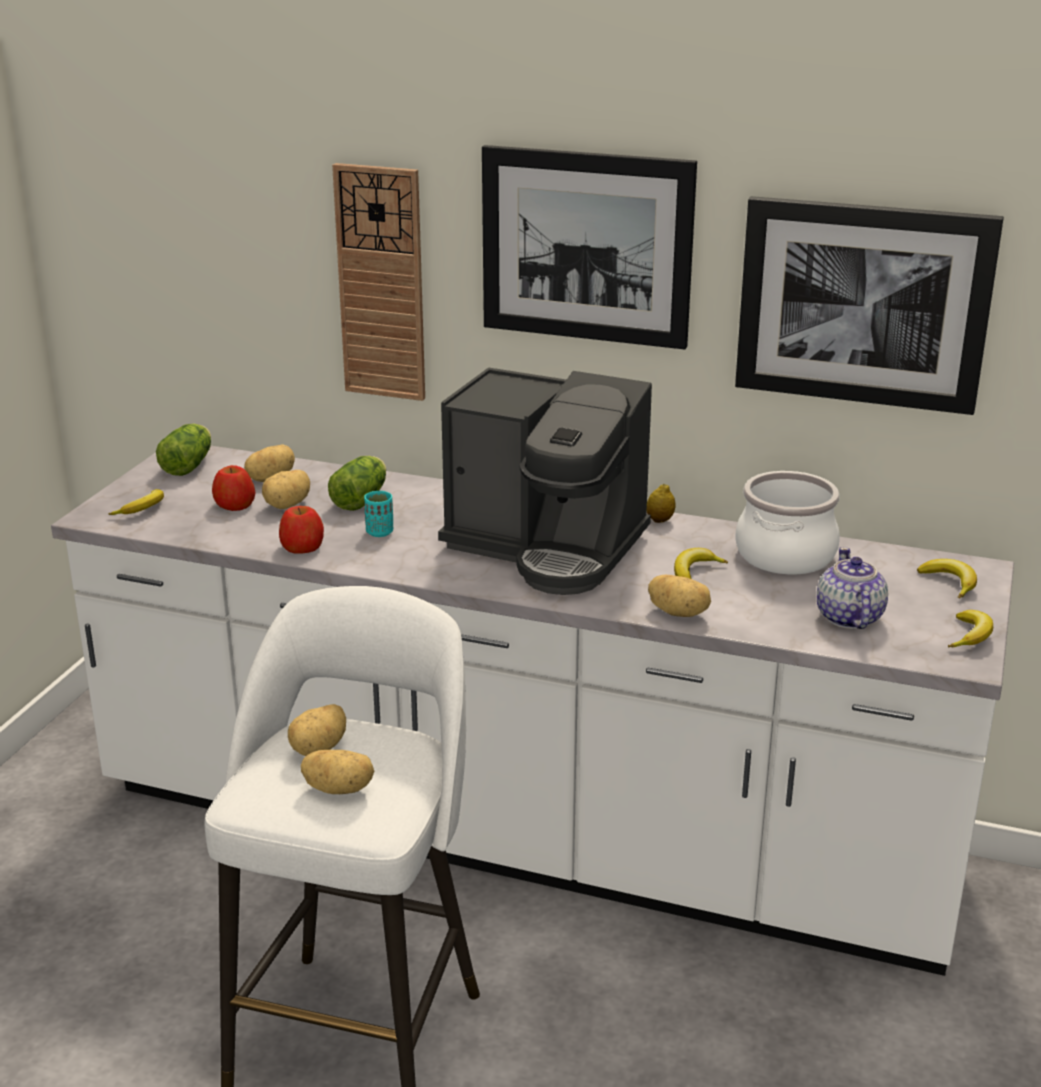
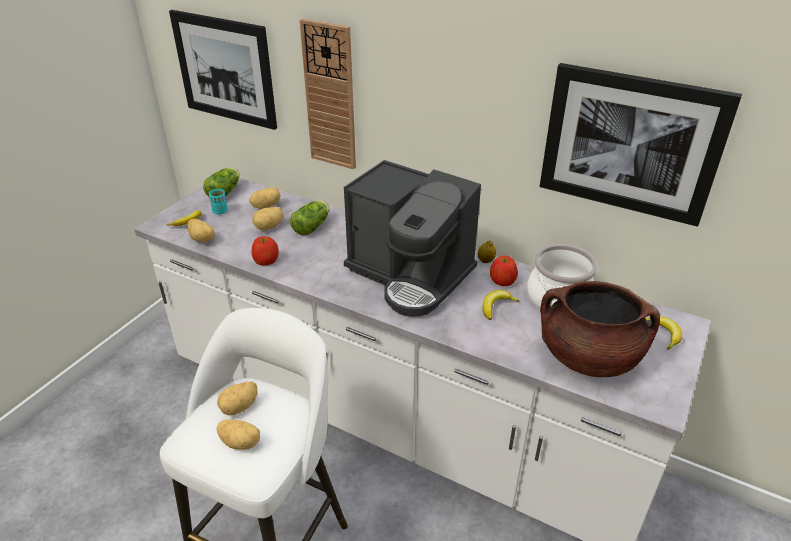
camera: 10 degrees right, 10 degrees up
apple [212,465,256,511] -> apple moved to [490,256,518,286]
turquoise cup [364,491,393,537] -> turquoise cup moved to [209,189,228,215]
picture [482,145,697,349] -> picture moved to [169,10,277,130]
potato [648,575,711,617] -> potato moved to [187,219,215,242]
teapot [817,547,888,629] -> brown cooking pot [540,281,660,377]
banana [948,610,993,647] -> none

